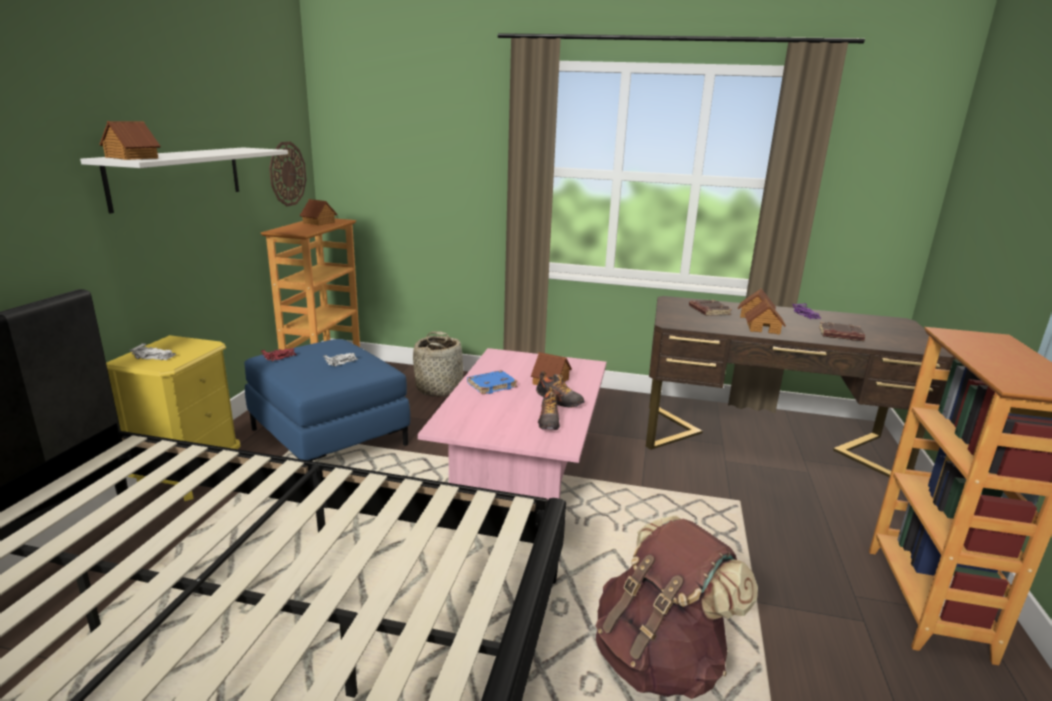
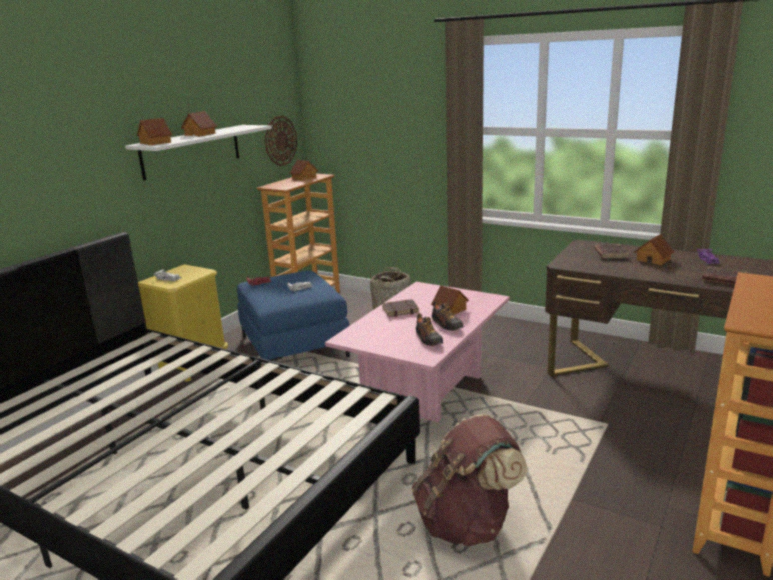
camera: 20 degrees right, 0 degrees up
blue book [467,370,517,395] -> brown book [382,299,419,317]
shoe [538,386,560,430] -> shoe turned 45 degrees counterclockwise [416,313,443,346]
toy house [745,299,786,335] -> toy house moved to [181,111,217,136]

